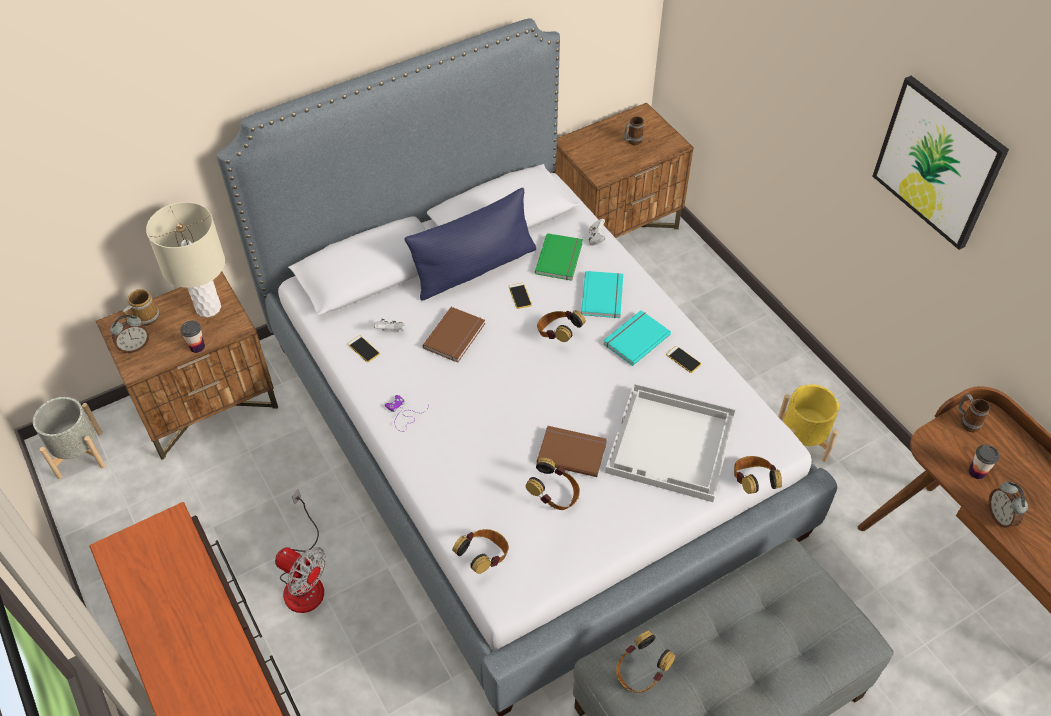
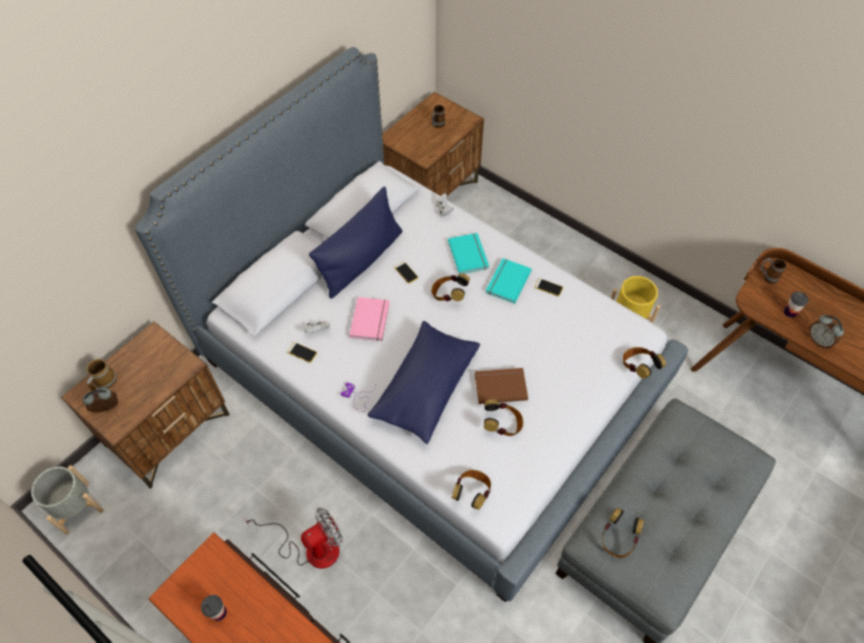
camera: 20 degrees left, 5 degrees up
alarm clock [110,315,149,353] -> alarm clock turned 150 degrees counterclockwise [83,388,118,413]
beige table lamp [146,202,225,317] -> none
cup [180,321,205,353] -> cup moved to [201,595,227,621]
fan [275,489,326,613] -> fan turned 45 degrees counterclockwise [243,508,342,569]
brown book [423,307,485,363] -> pink book [349,297,389,341]
green book [535,233,583,281] -> none
white tray [605,383,737,502] -> none
picture [872,76,1009,250] -> none
none -> blue pillow [367,321,480,444]

